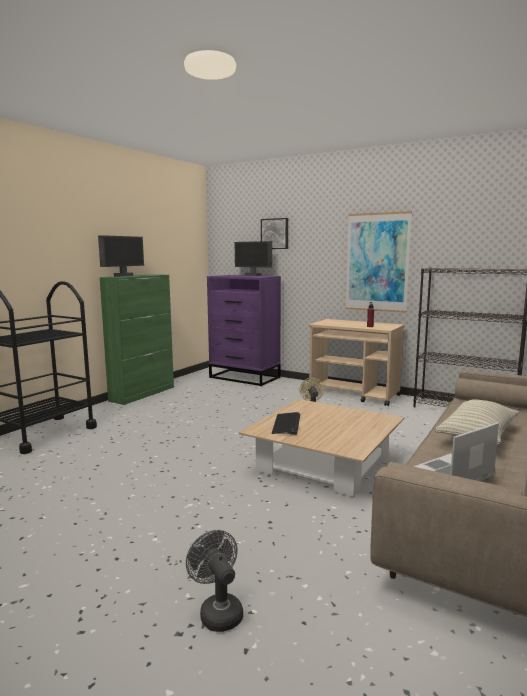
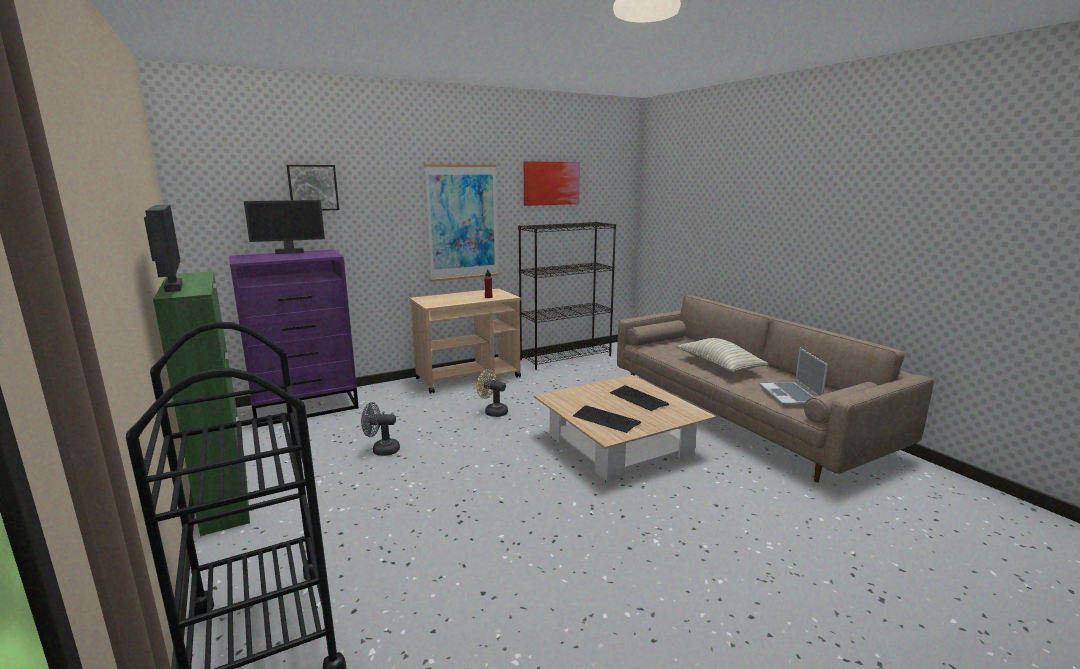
camera: 60 degrees left, 5 degrees up
grey fan [186,530,243,632] -> grey fan moved to [361,402,400,456]
none -> picture [524,161,580,206]
none -> keyboard [610,385,669,411]

